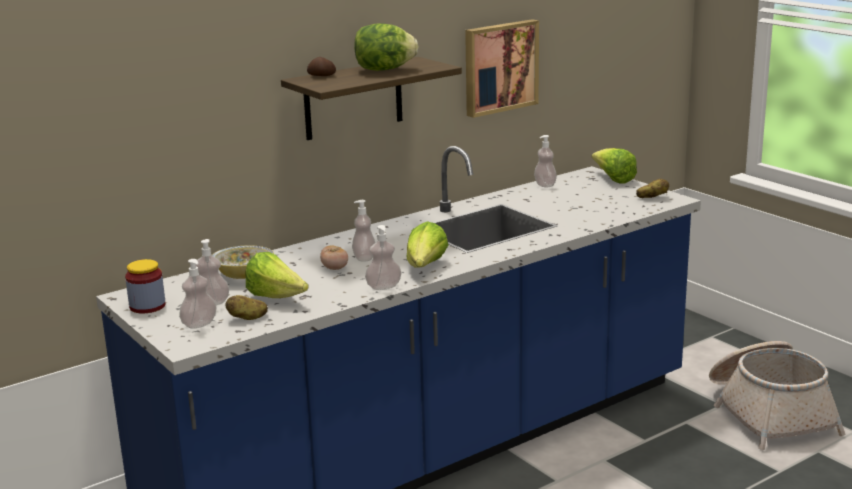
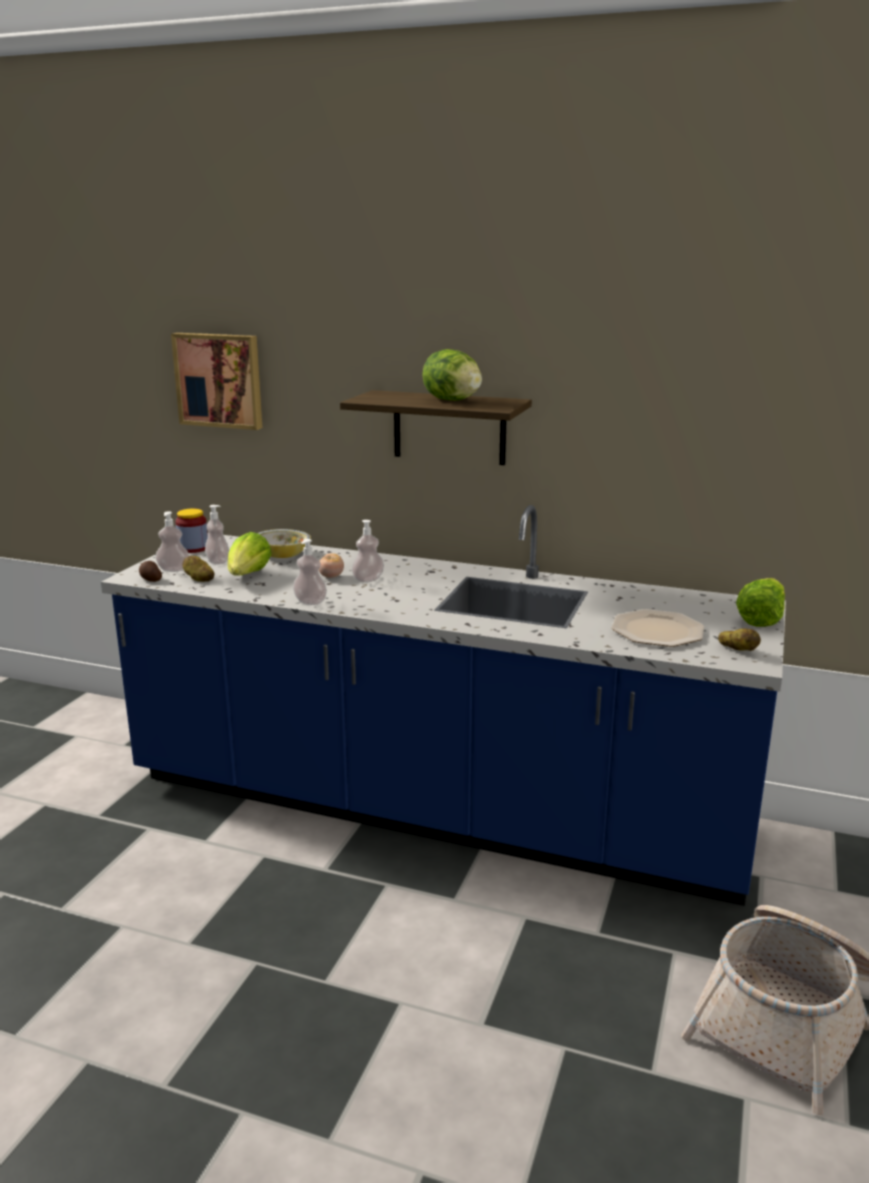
camera: 55 degrees right, 0 degrees up
potato [307,57,336,76] -> potato moved to [139,561,162,582]
lettuce [407,221,448,268] -> none
picture [465,19,539,118] -> picture moved to [171,333,262,430]
soap dispenser [534,135,557,187] -> none
none -> plate [611,609,704,647]

